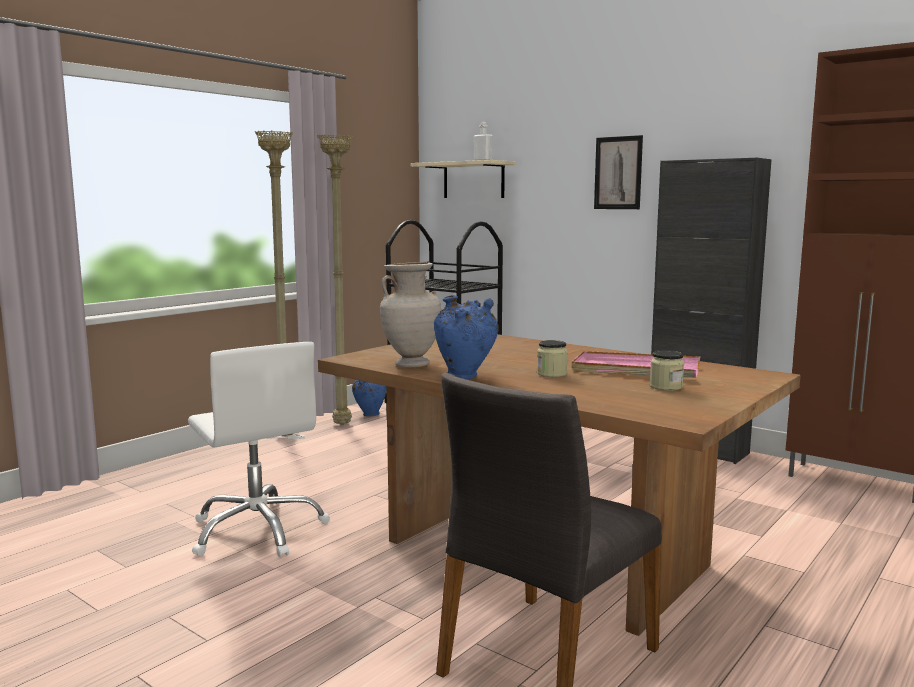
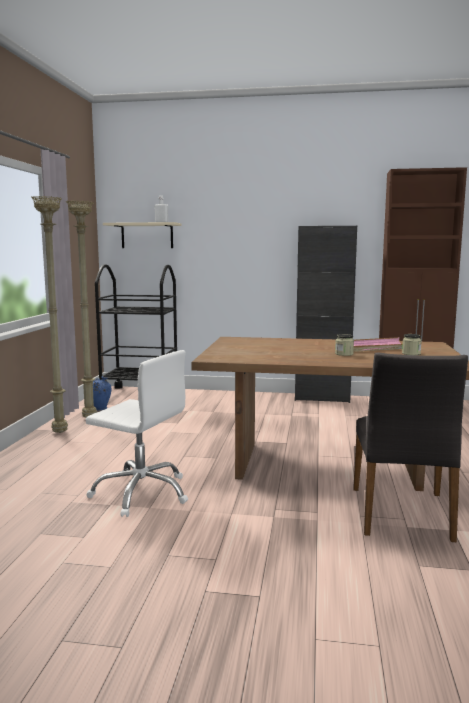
camera: 30 degrees left, 0 degrees up
beige vase [380,262,441,367] -> none
blue vase [434,295,499,379] -> none
picture [594,135,643,209] -> none

